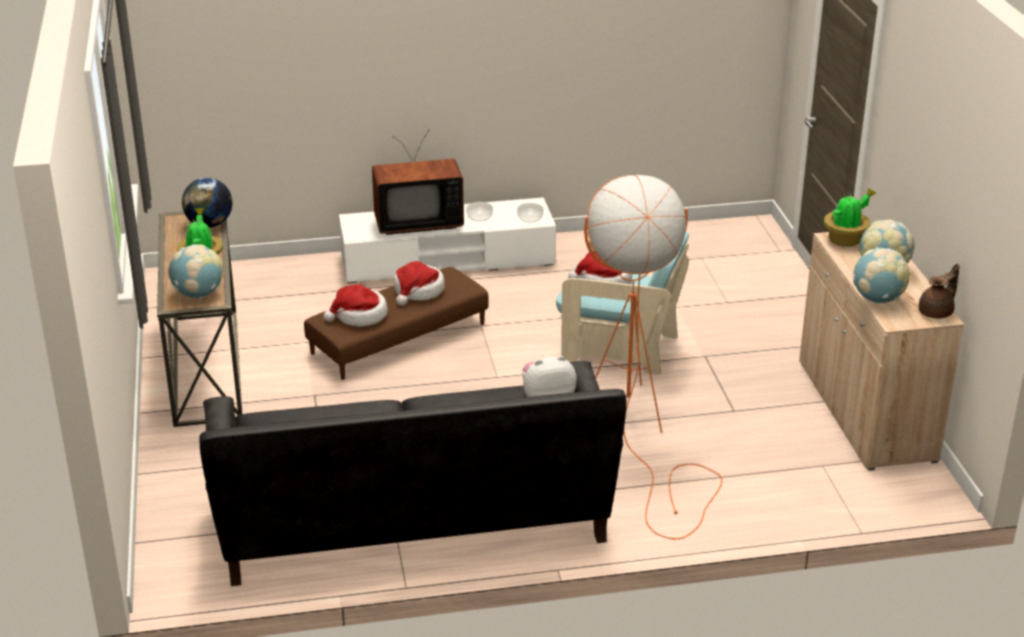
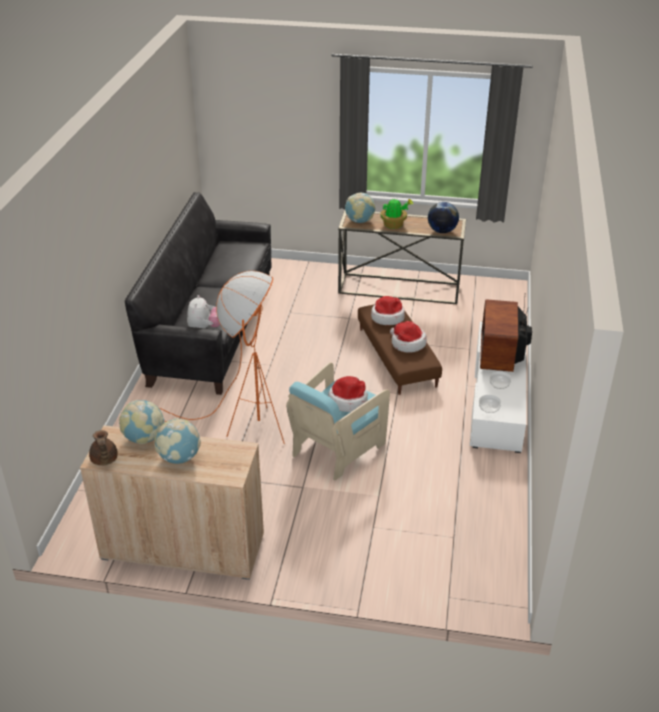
camera: 110 degrees right, 5 degrees up
potted plant [824,188,877,247] -> none

